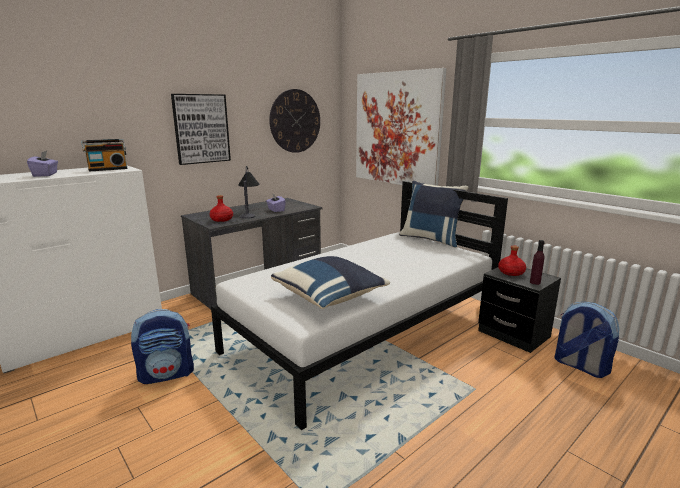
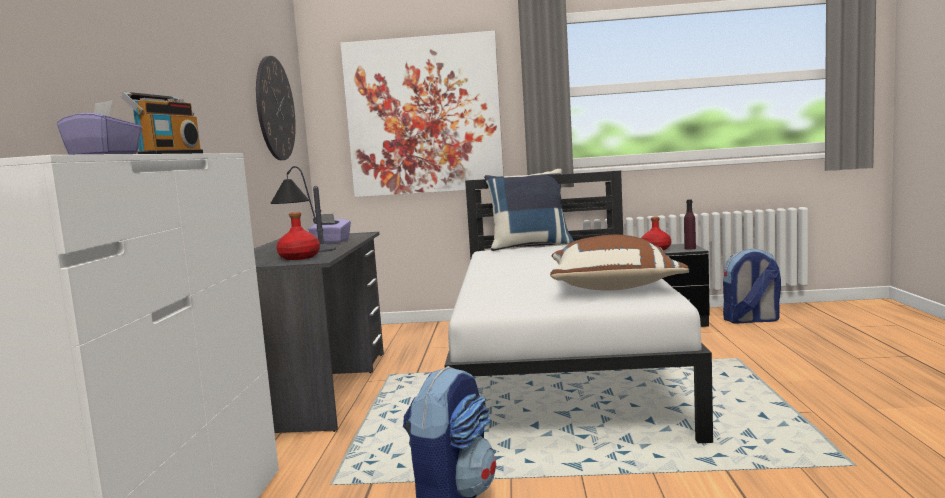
camera: 45 degrees left, 10 degrees down
picture [171,94,231,165] -> none
blue pillow [271,256,390,309] -> brown pillow [550,235,688,291]

